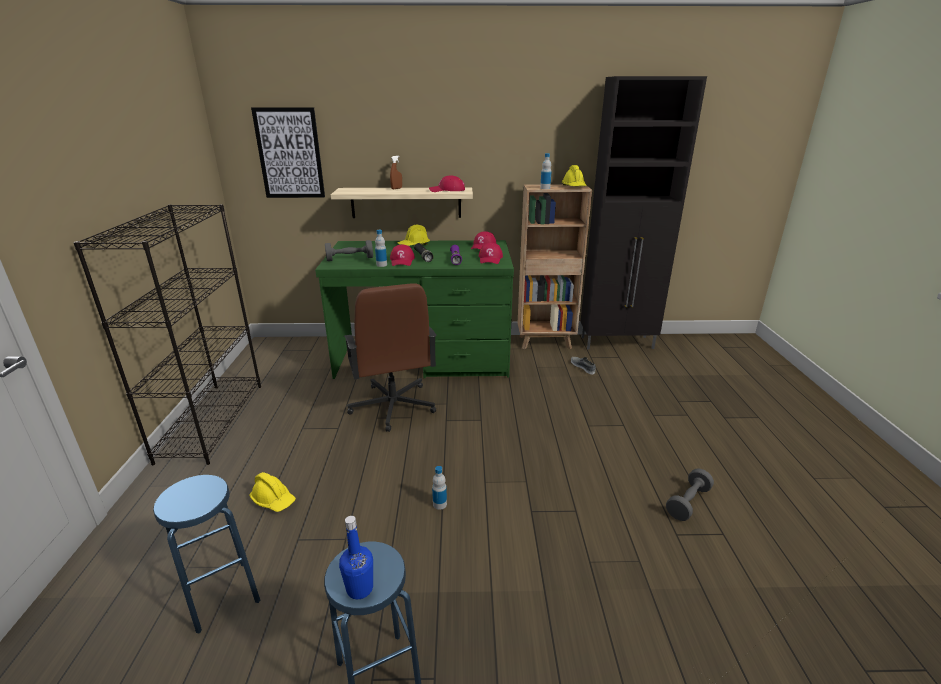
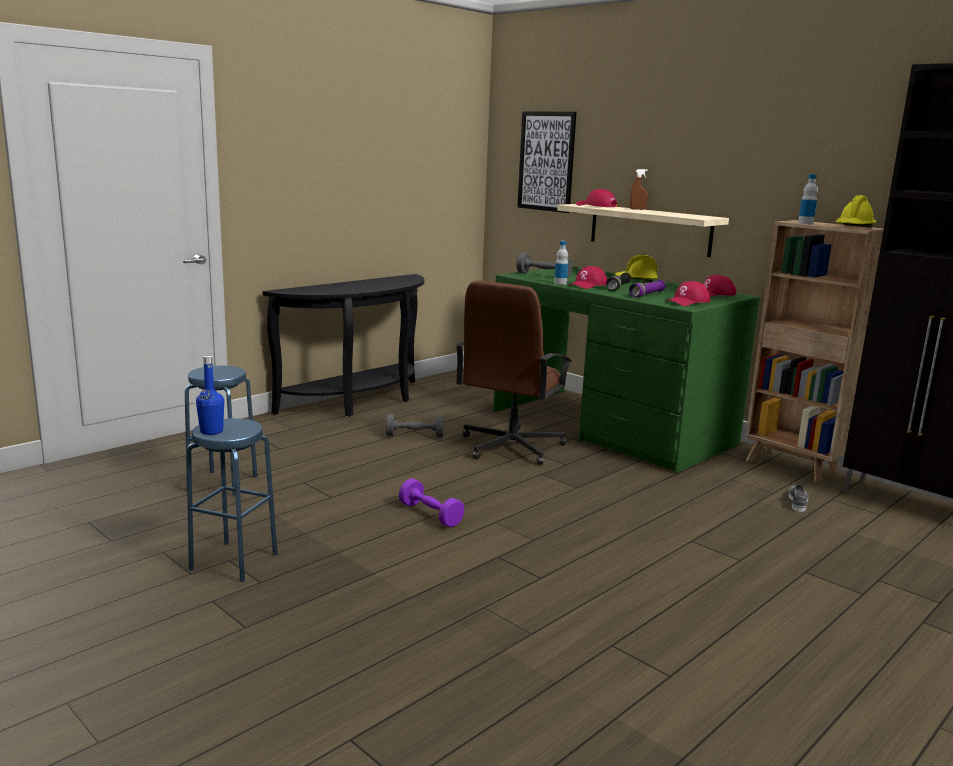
camera: 45 degrees right, 10 degrees down
black bookcase [73,204,261,465] -> black console table [262,274,425,416]
yellow hard hat [249,472,296,512] -> none
red cap [429,175,465,192] -> red cap moved to [576,189,618,207]
bottle [432,466,447,510] -> purple dumbbell [399,479,464,527]
grey dumbbell [666,468,714,521] -> grey dumbbell moved to [386,414,444,437]

